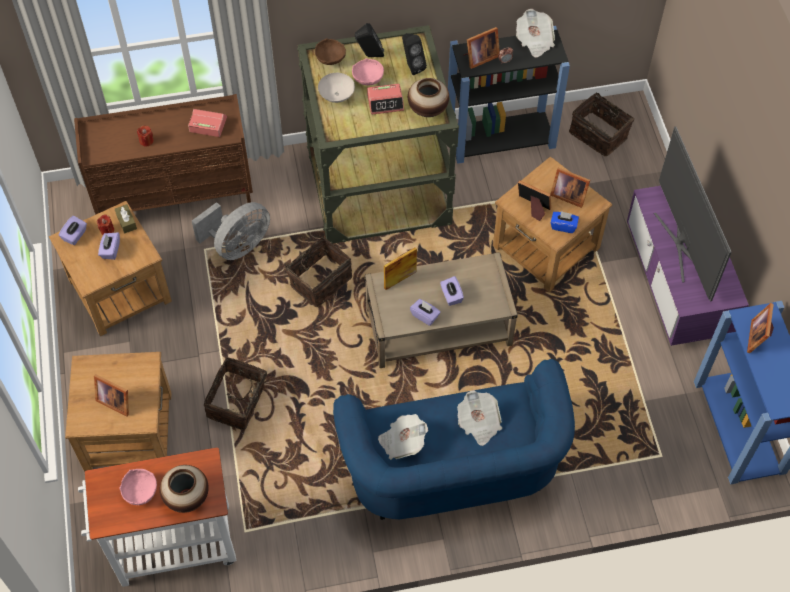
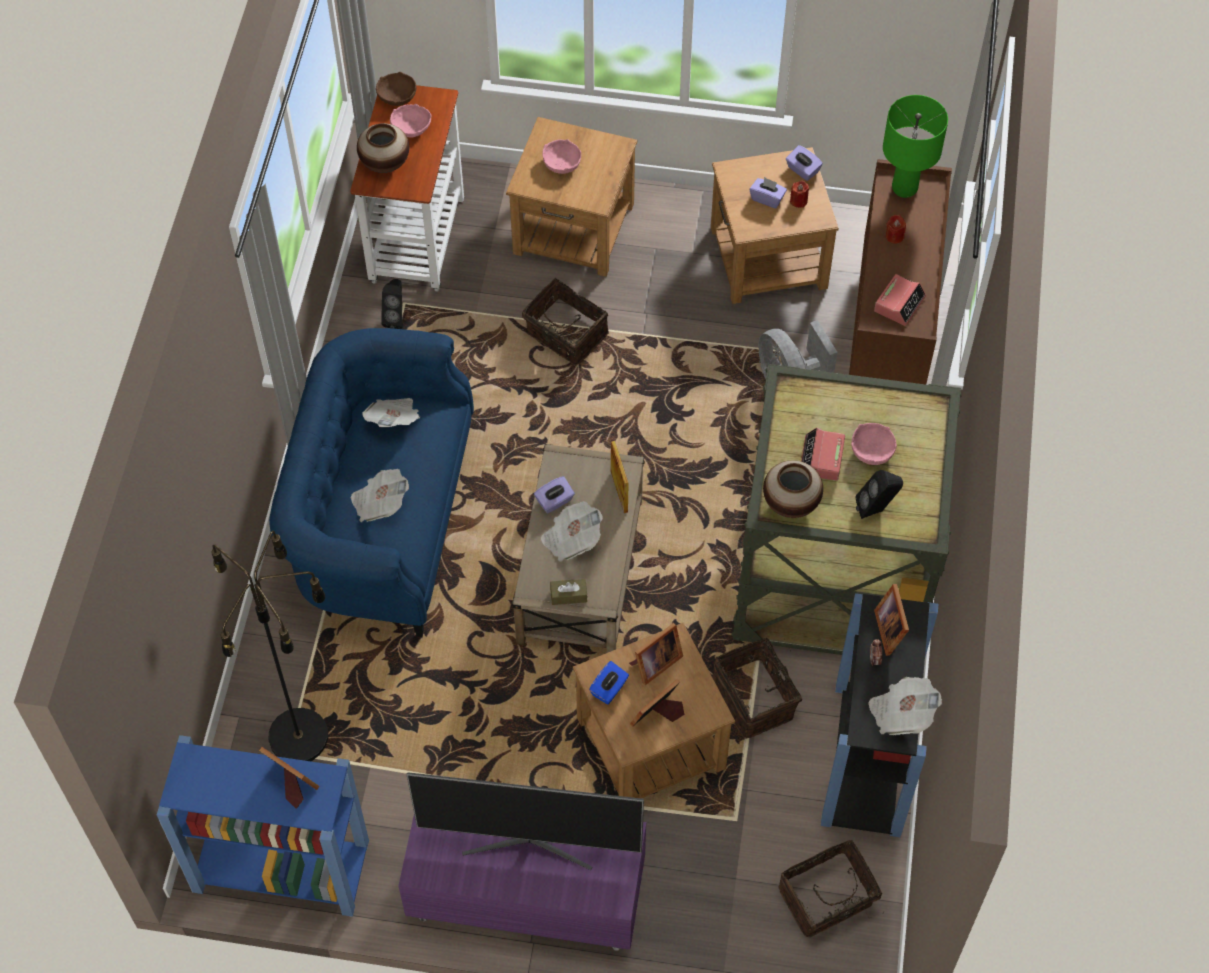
camera: 110 degrees right, 0 degrees up
picture frame [94,374,129,417] -> pink bowl [542,139,581,174]
brown tissue box [115,204,137,233] -> brown tissue box moved to [550,579,587,605]
basket [281,237,352,307] -> basket moved to [712,638,802,738]
brown bowl [315,38,346,65] -> brown bowl moved to [376,72,417,106]
white bowl [318,73,355,103] -> none
black speaker [355,23,384,57] -> black speaker moved to [381,279,403,329]
purple tissue box [440,276,464,306] -> newspaper [541,501,603,562]
none -> floor lamp [211,530,328,761]
none -> green table lamp [883,95,948,198]

